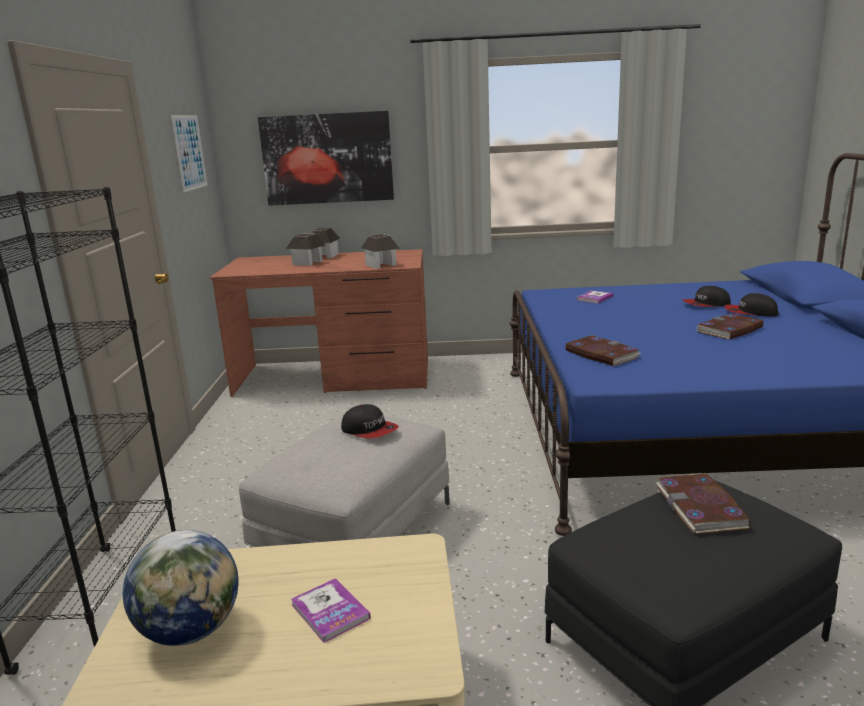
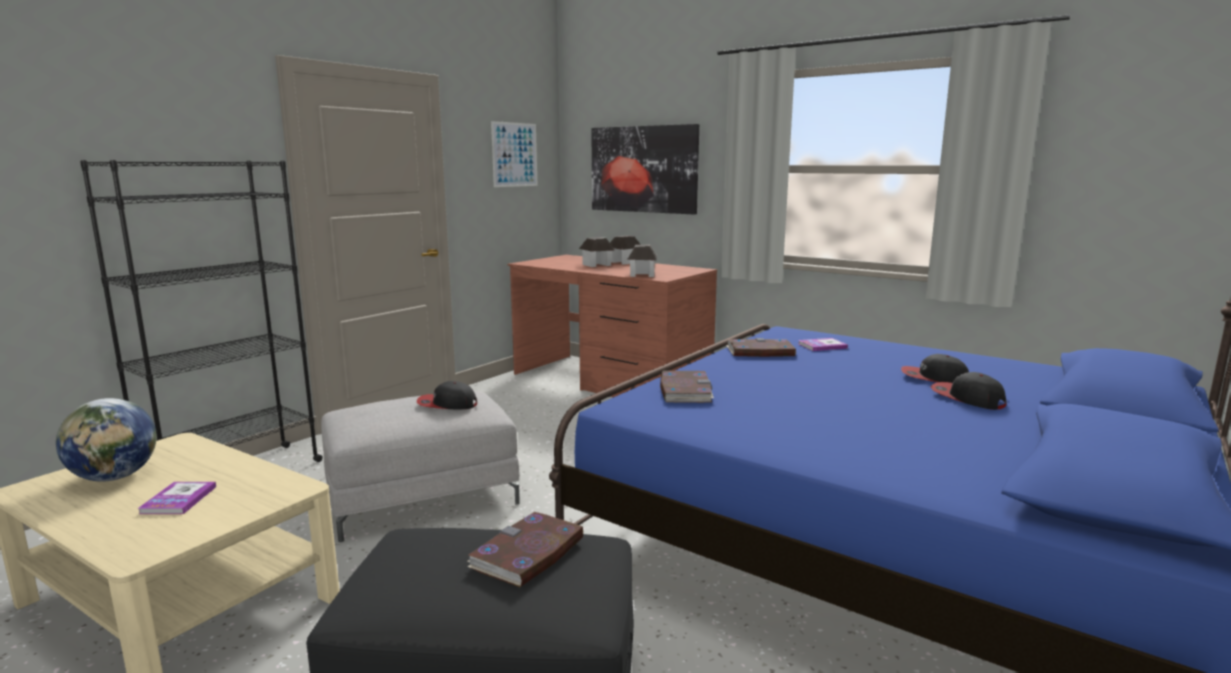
camera: 35 degrees right, 5 degrees down
cap [341,404,399,439] -> cap turned 105 degrees clockwise [417,381,477,409]
book [696,314,763,339] -> book moved to [726,338,796,357]

